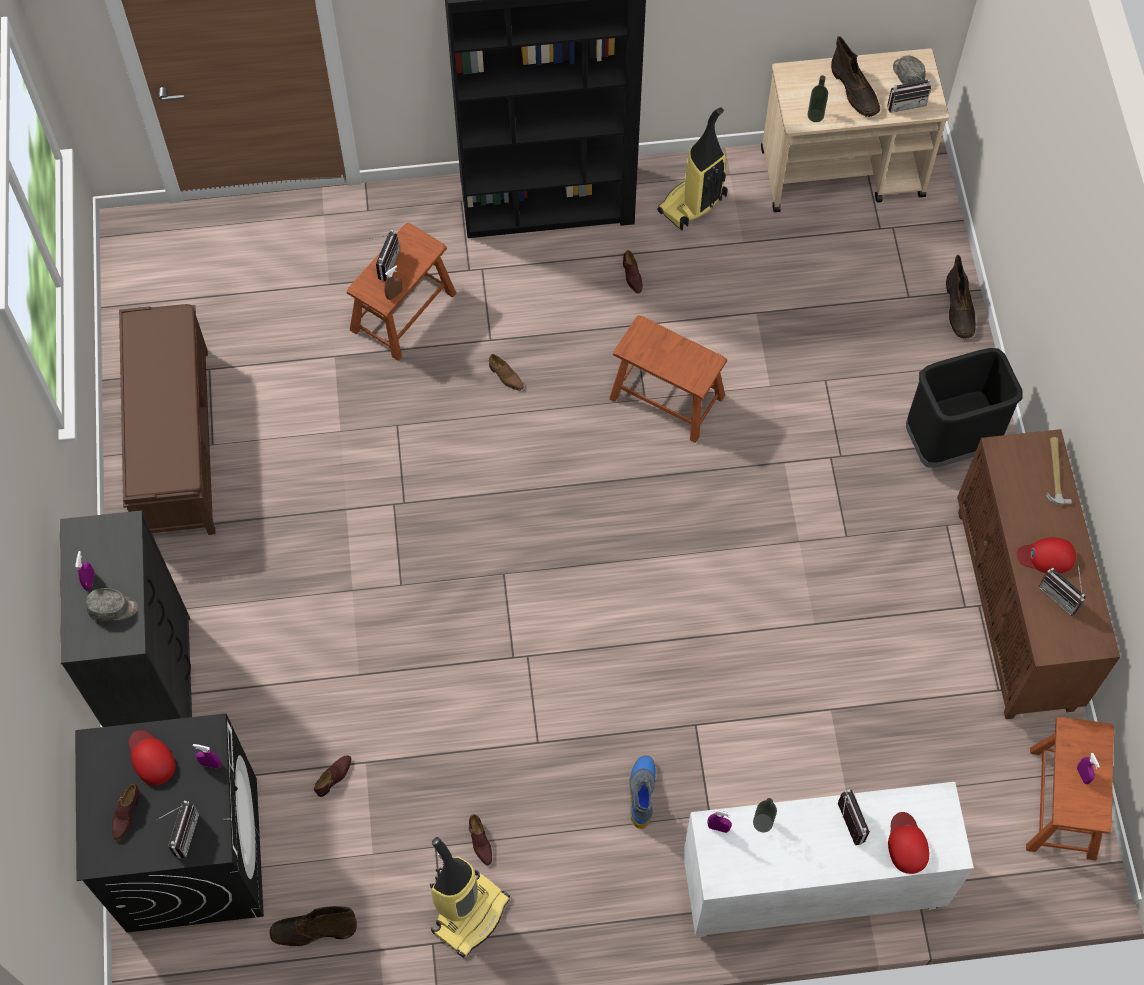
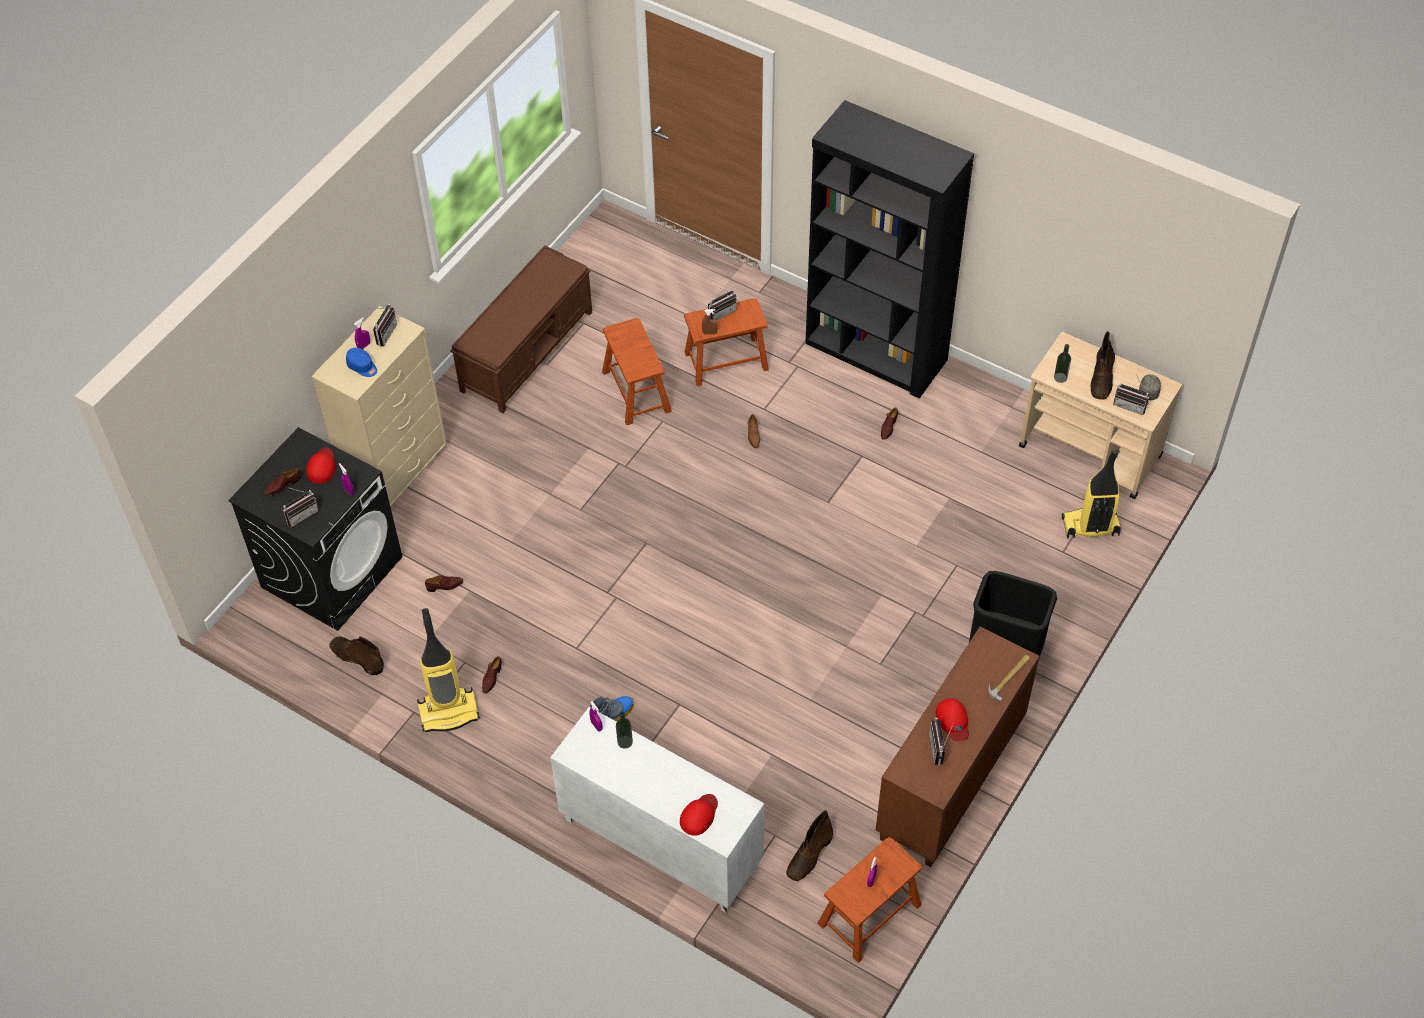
camera: 40 degrees right, 10 degrees down
black dresser [60,510,192,727] -> beige dresser [311,306,448,507]
grey cap [86,588,138,621] -> blue cap [346,347,377,377]
brown stool [609,315,727,443] -> brown stool moved to [602,318,672,425]
vacuum cleaner [657,107,728,230] -> vacuum cleaner moved to [1062,449,1121,539]
radio [838,789,870,845] -> radio moved to [368,304,397,346]
brown boot [946,254,976,338] -> brown boot moved to [786,810,833,881]
red cap [1016,537,1076,573] -> red cap turned 150 degrees counterclockwise [936,698,969,742]

